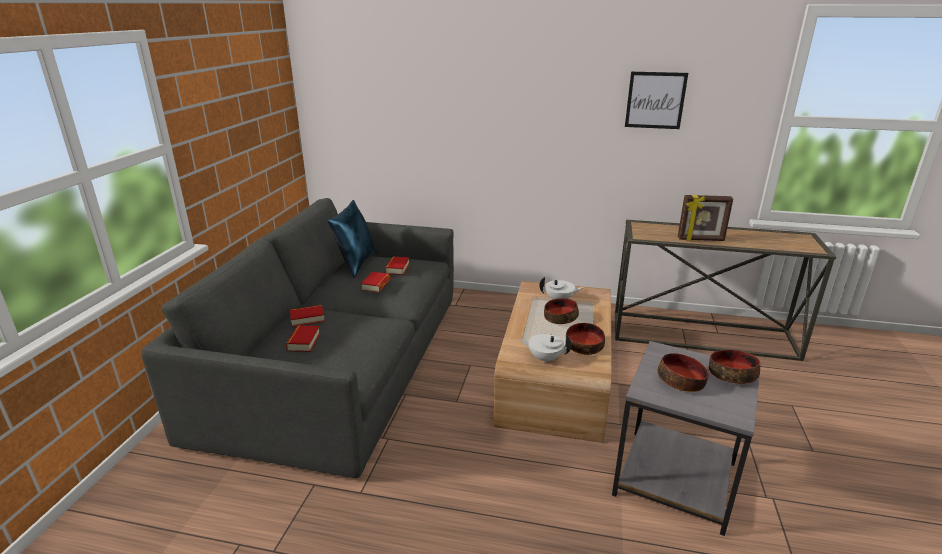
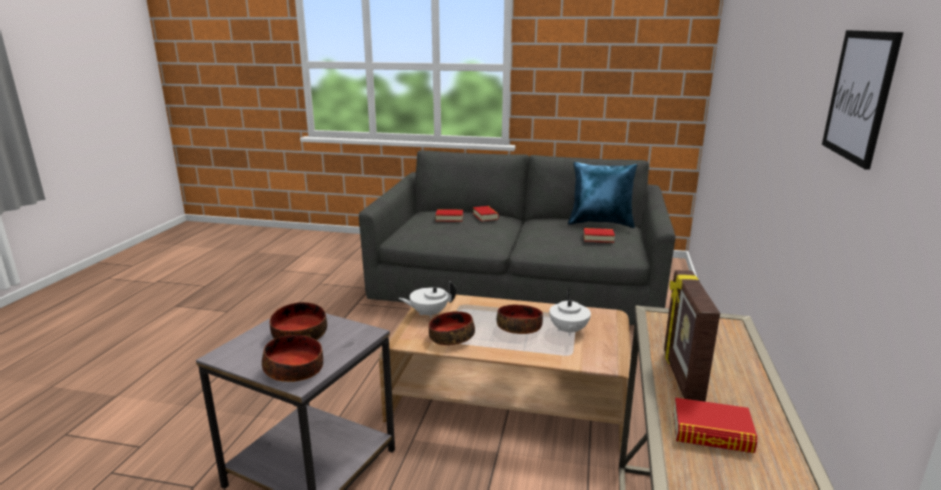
camera: 90 degrees right, 5 degrees down
book [361,272,391,293] -> book moved to [673,398,757,453]
white teapot [519,334,572,363] -> white teapot turned 120 degrees counterclockwise [399,281,456,318]

